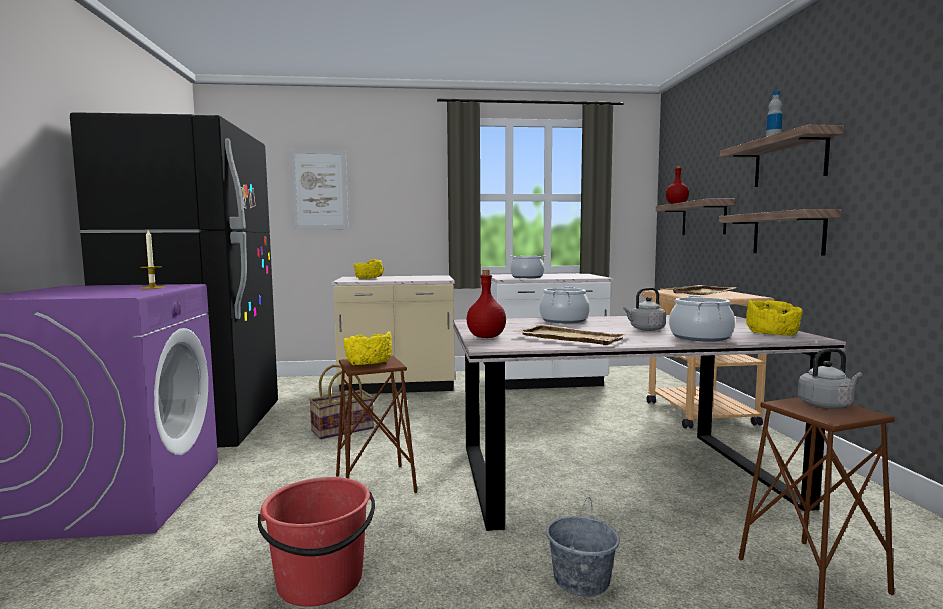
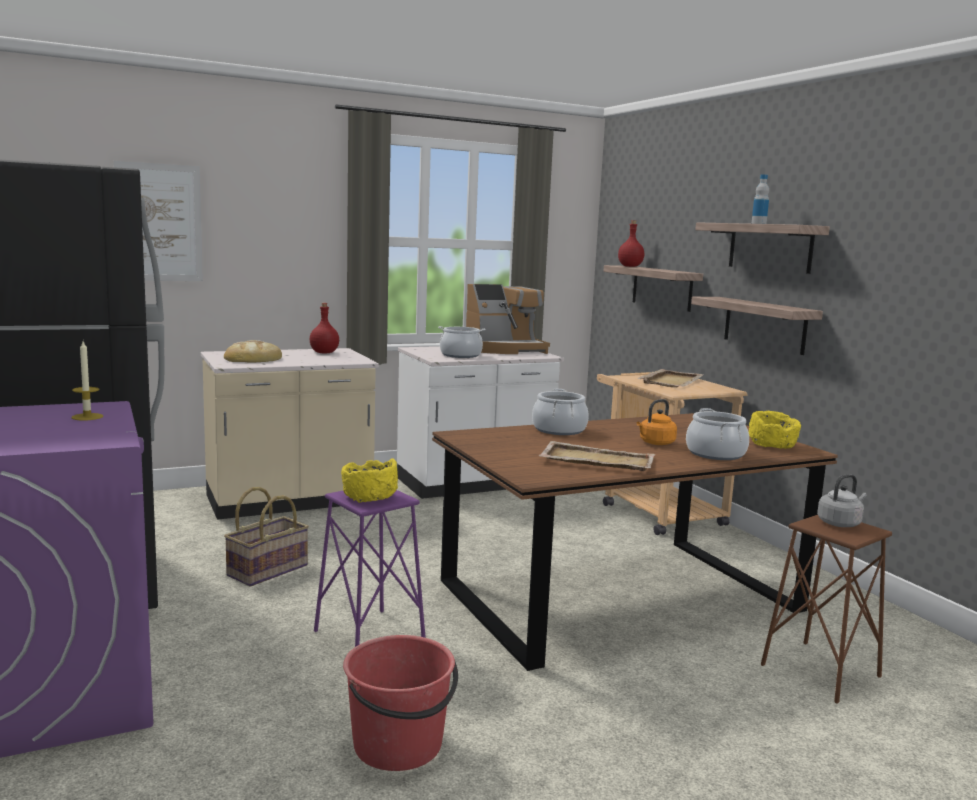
camera: 20 degrees left, 5 degrees up
brown stool [336,356,417,493] -> purple stool [314,490,426,647]
yellow bowl [354,259,384,279] -> bread [224,340,282,363]
grey dining table [453,315,846,531] -> brown dining table [432,413,838,671]
red bottle [467,270,506,338] -> red bottle moved to [310,303,339,354]
grey bucket [546,497,620,596] -> none
grey kettle [623,288,666,331] -> orange kettle [637,399,677,445]
none -> coffee machine [466,284,550,354]

